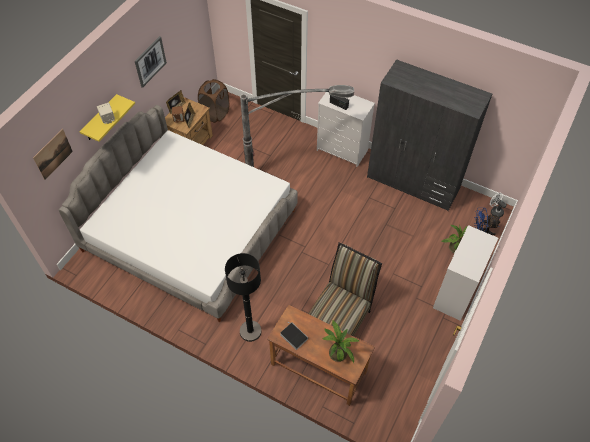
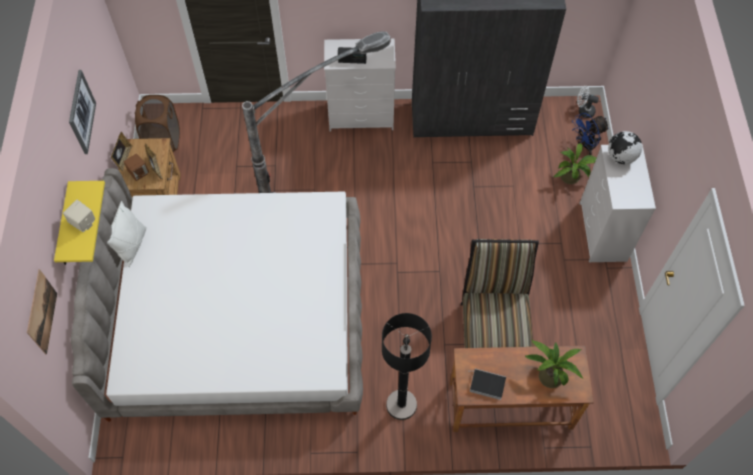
camera: 30 degrees left, 5 degrees up
none -> white pillow [107,201,147,267]
none -> globe [608,131,642,164]

